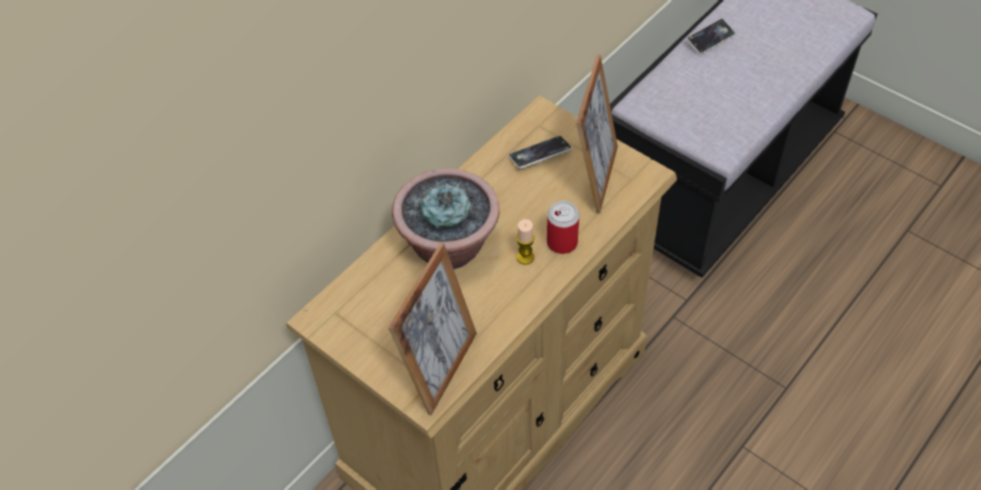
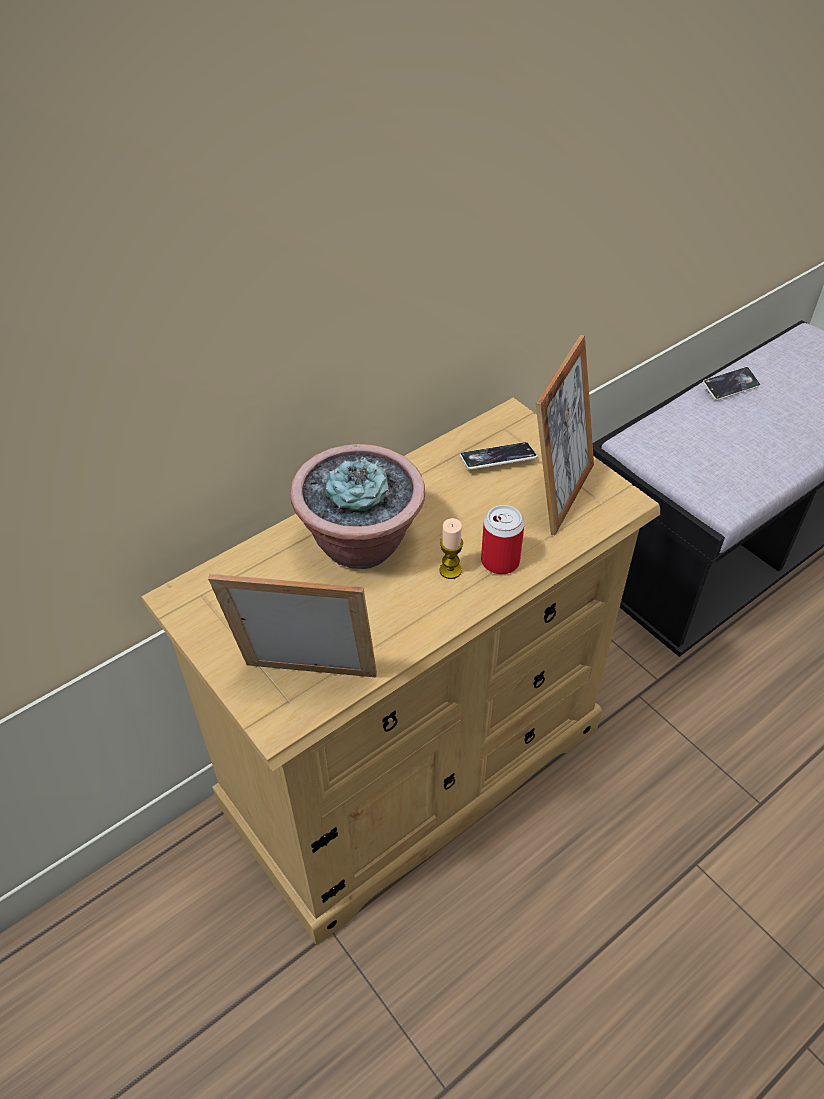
camera: 10 degrees right, 5 degrees down
picture frame [388,243,477,415] -> picture frame turned 120 degrees counterclockwise [208,574,377,677]

